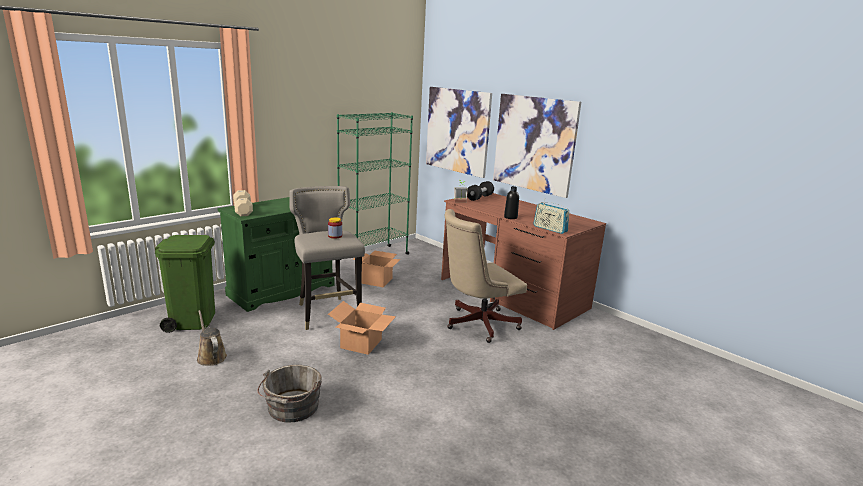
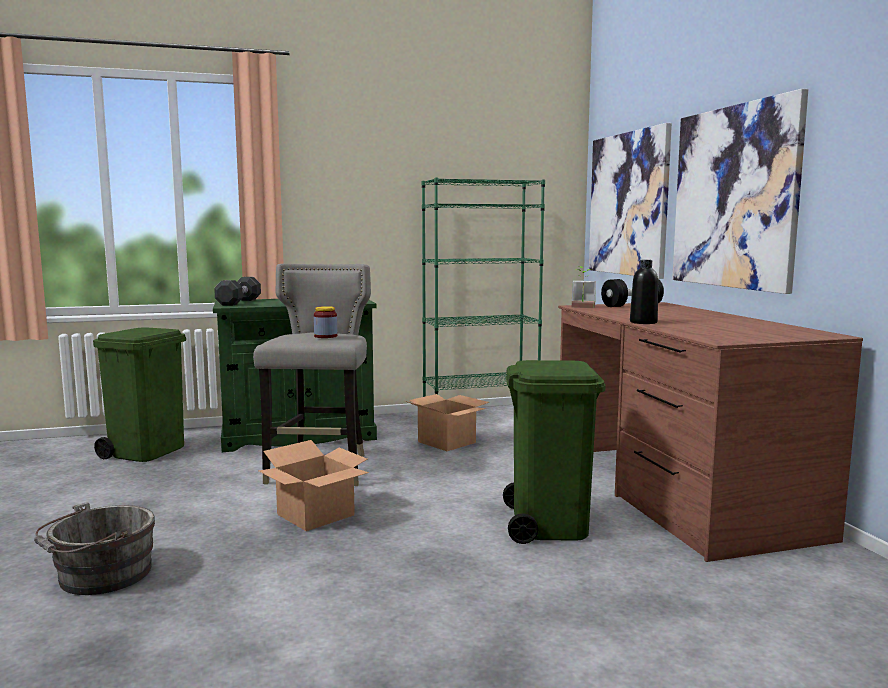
camera: 30 degrees right, 10 degrees down
brown watering can [197,310,227,366] -> none
beige dumbbell [233,190,253,216] -> black dumbbell [214,277,261,306]
beige office chair [445,209,527,343] -> green trash can [503,360,606,544]
radio [533,200,569,234] -> none

